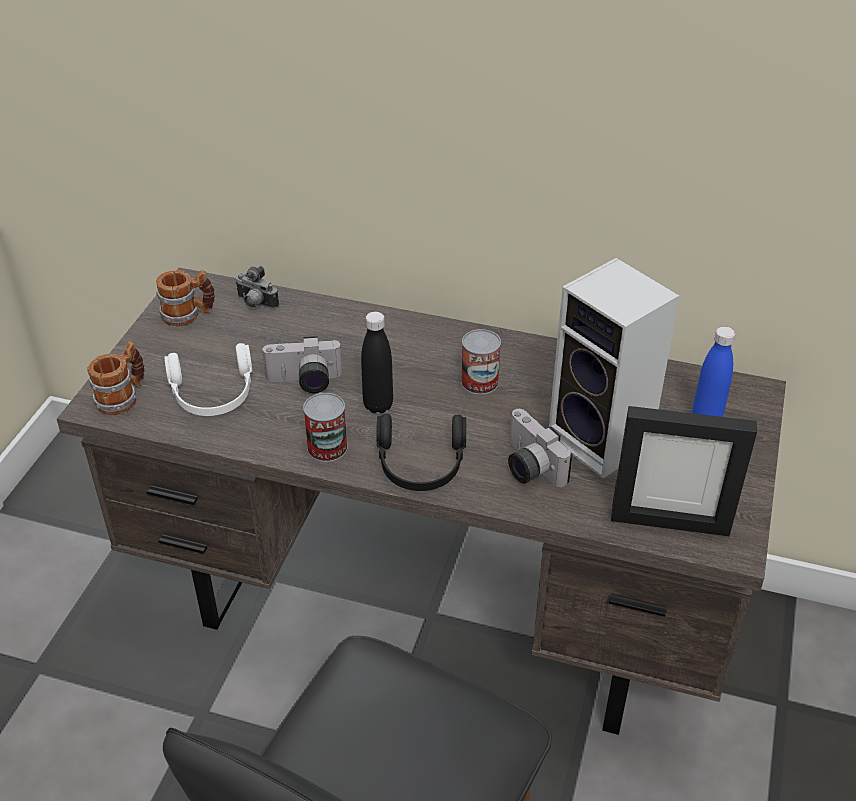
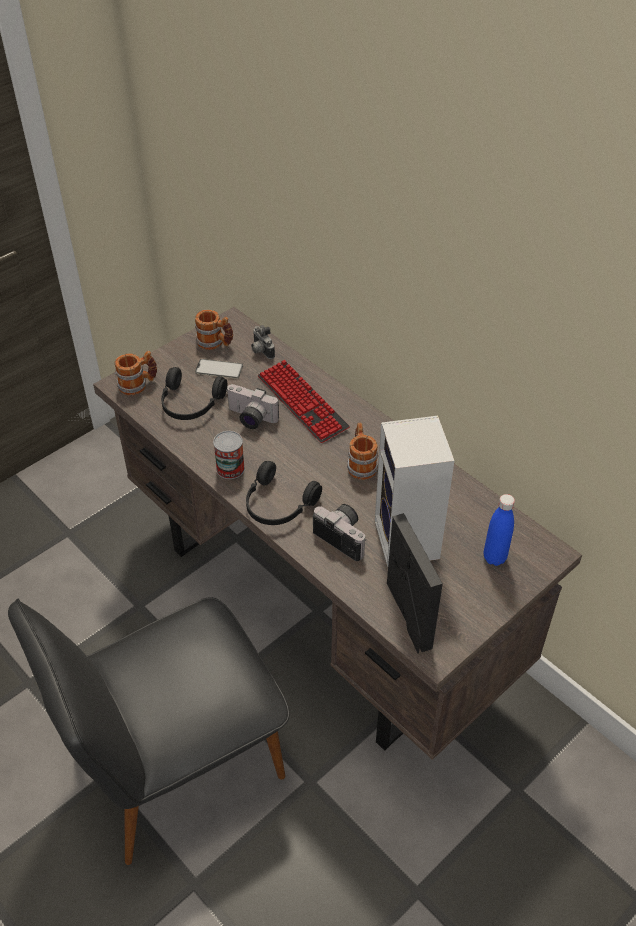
camera: 30 degrees right, 5 degrees up
white headphones [165,343,253,416] -> black headphones [161,367,227,420]
black bottle [361,312,393,413] -> none
can [461,329,501,395] -> mug [347,423,378,480]
camera [508,409,572,487] -> camera turned 135 degrees clockwise [313,504,367,561]
picture frame [611,406,757,536] -> picture frame turned 150 degrees counterclockwise [387,513,443,653]
none -> phone [195,359,243,379]
none -> keyboard [258,360,350,443]

